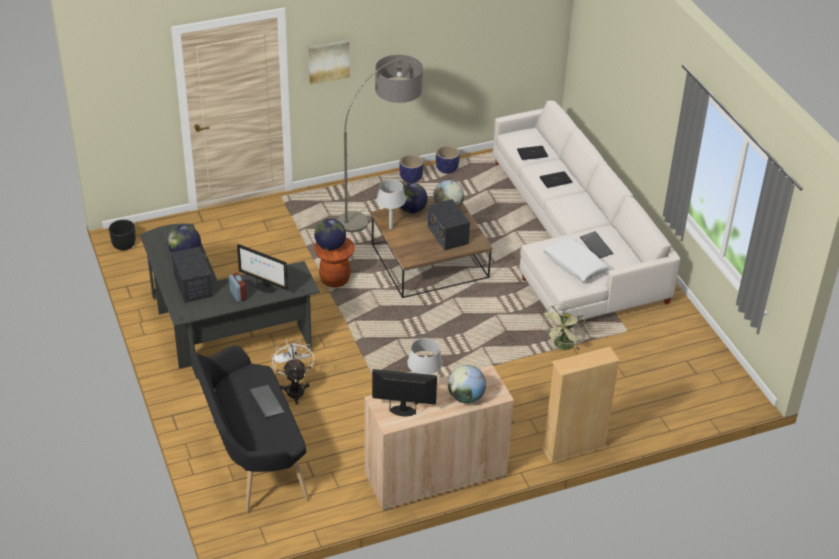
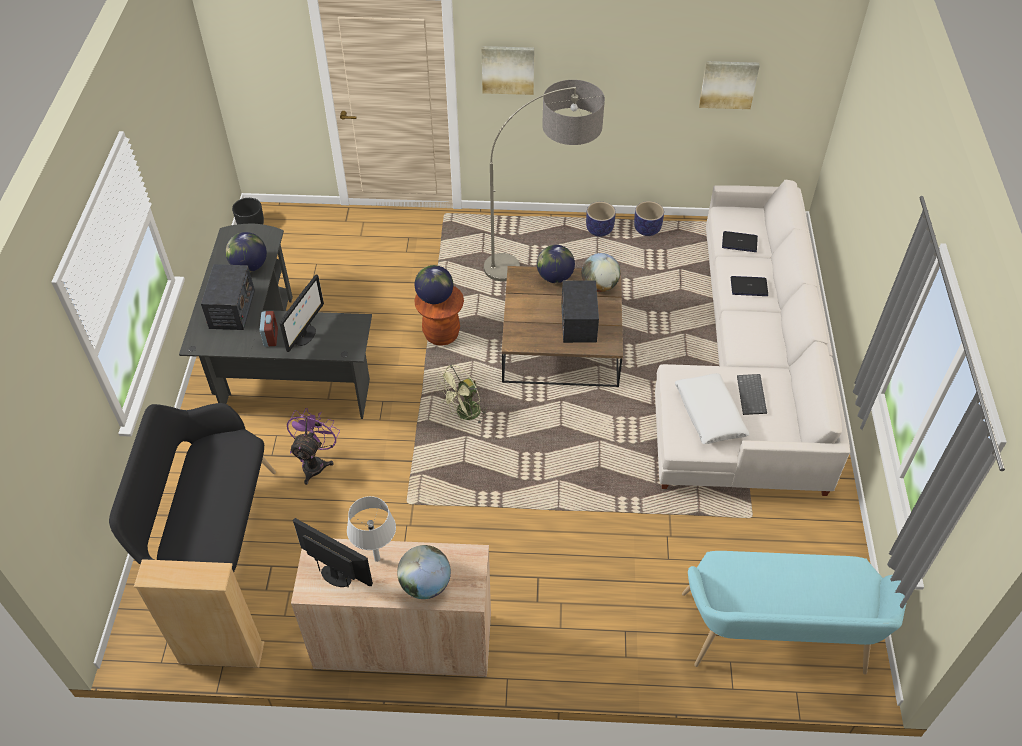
camera: 25 degrees right, 10 degrees up
monitor [237,244,288,293] -> monitor turned 120 degrees counterclockwise [279,274,324,352]
keyboard [250,385,285,418] -> none
white fan [272,339,315,405] -> purple fan [287,408,340,485]
grey table lamp [377,179,406,229] -> none
green fan [541,304,586,351] -> green fan moved to [436,365,487,423]
beige bookcase [542,347,620,463] -> beige bookcase moved to [134,559,264,668]
none -> turquoise bench [682,551,907,675]
none -> picture [699,61,760,109]

